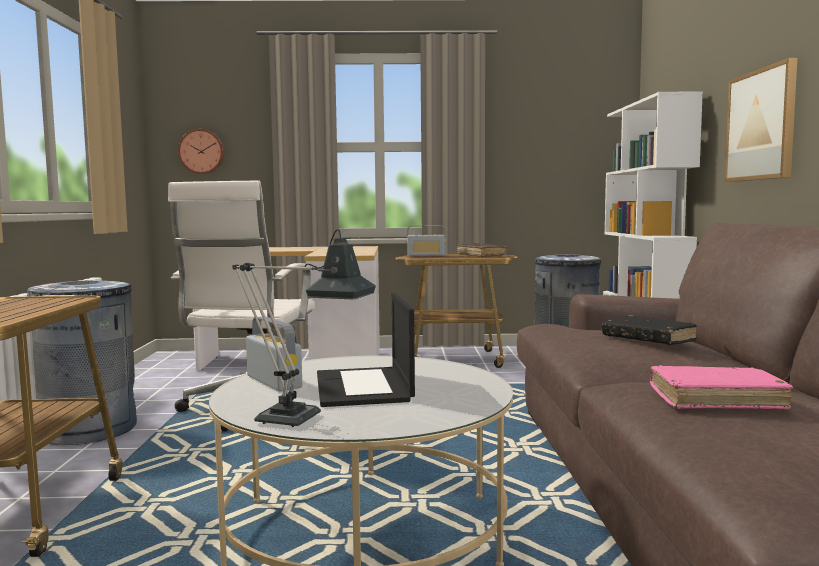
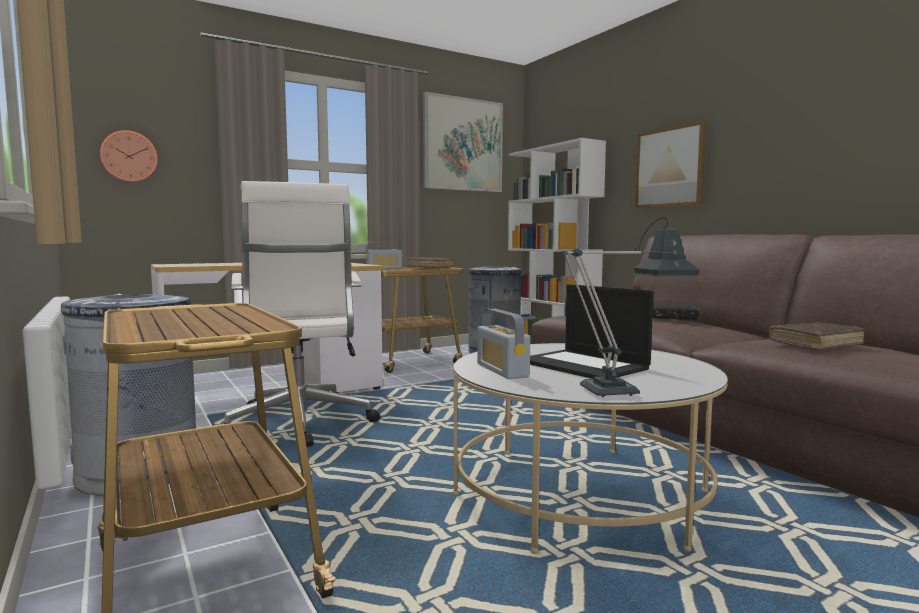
camera: 30 degrees left, 0 degrees up
radio [246,317,302,392] -> radio turned 135 degrees counterclockwise [477,309,530,379]
pink book [650,365,793,409] -> brown book [769,322,865,350]
none -> picture [423,92,503,192]

